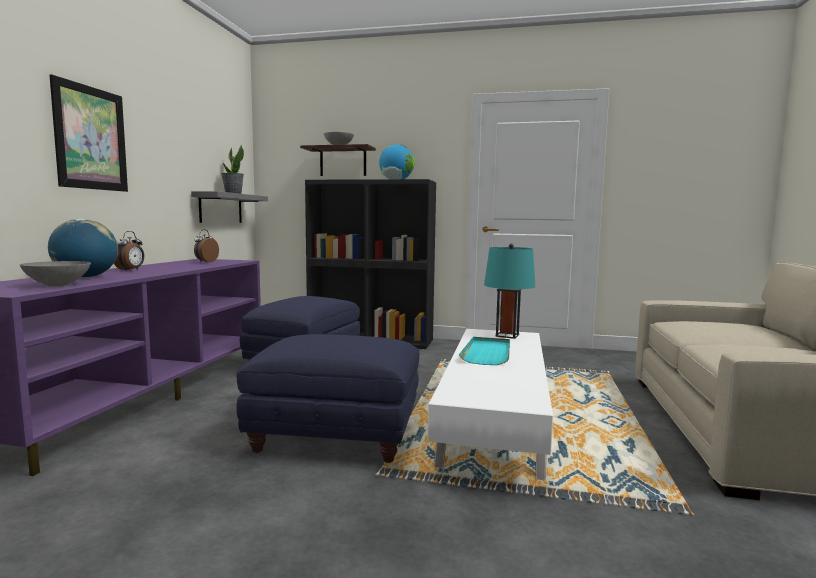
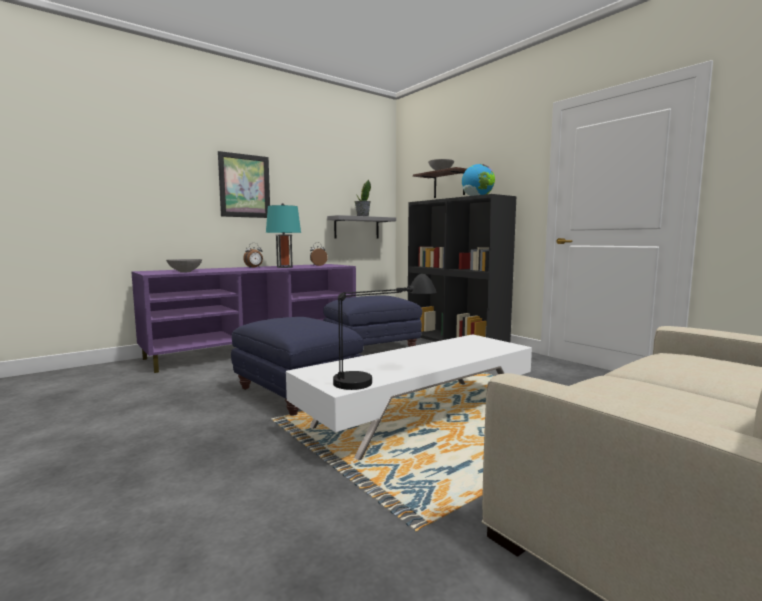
camera: 40 degrees right, 0 degrees up
globe [48,219,118,278] -> none
turquoise tray [459,337,510,365] -> none
turquoise table lamp [484,243,535,339] -> turquoise table lamp moved to [266,203,301,268]
none -> black table lamp [333,274,437,390]

